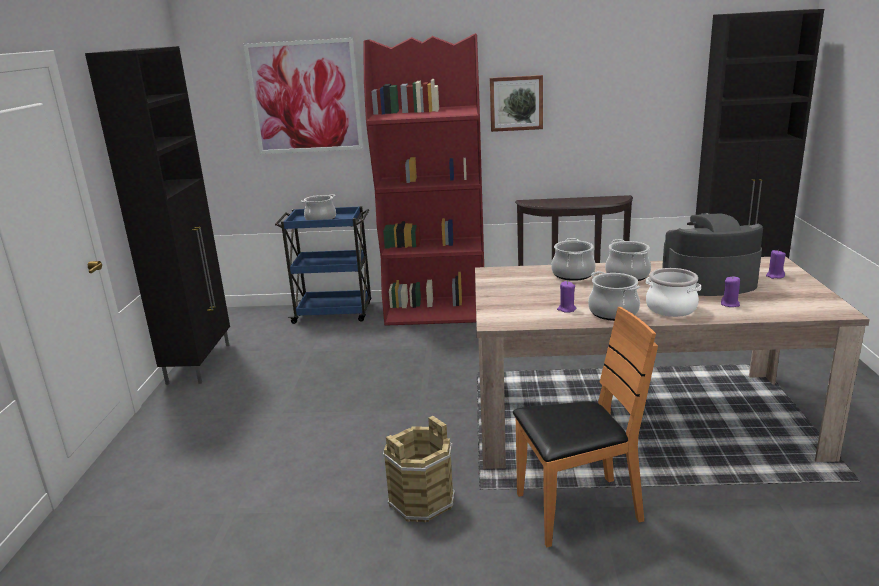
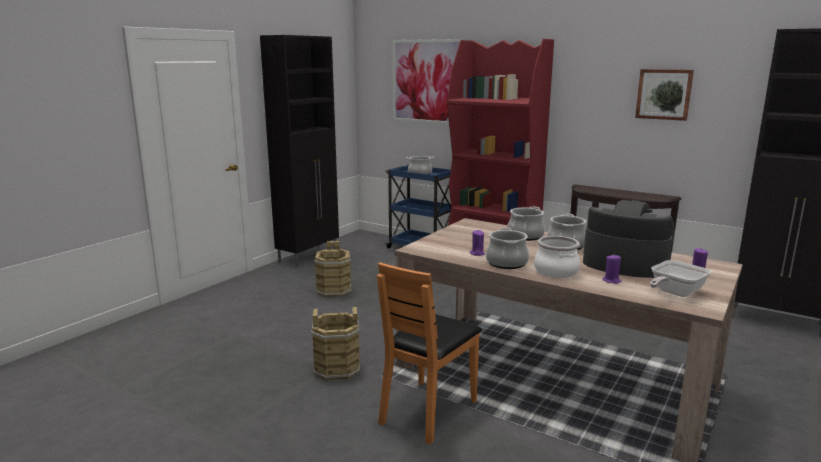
camera: 30 degrees right, 5 degrees down
picture [490,75,543,132] -> picture moved to [635,69,694,121]
orange chair [513,307,658,547] -> orange chair turned 105 degrees clockwise [377,262,482,444]
none -> brown bucket [314,241,352,297]
none -> frying pan [650,260,711,297]

